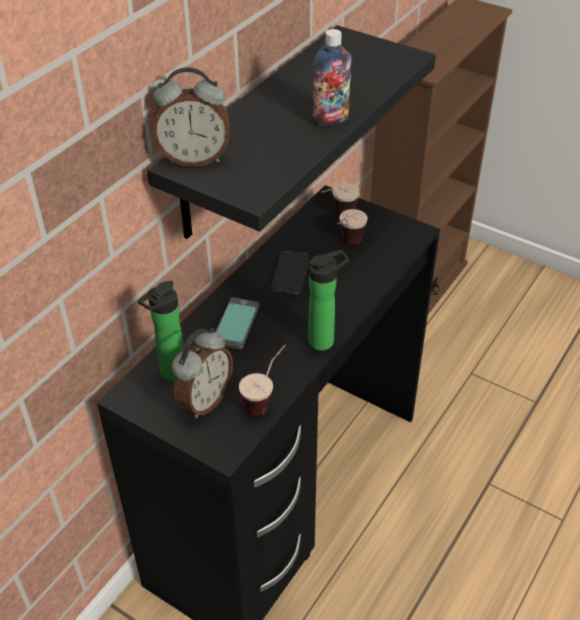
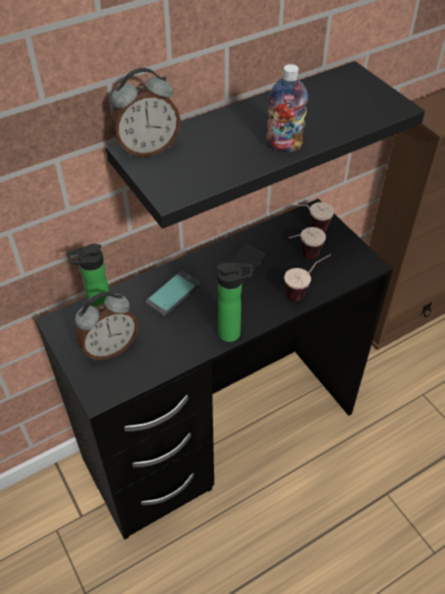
camera: 25 degrees right, 5 degrees up
alarm clock [153,67,230,167] -> alarm clock turned 45 degrees counterclockwise [111,68,181,158]
cup [239,344,286,416] -> cup moved to [284,254,331,301]

